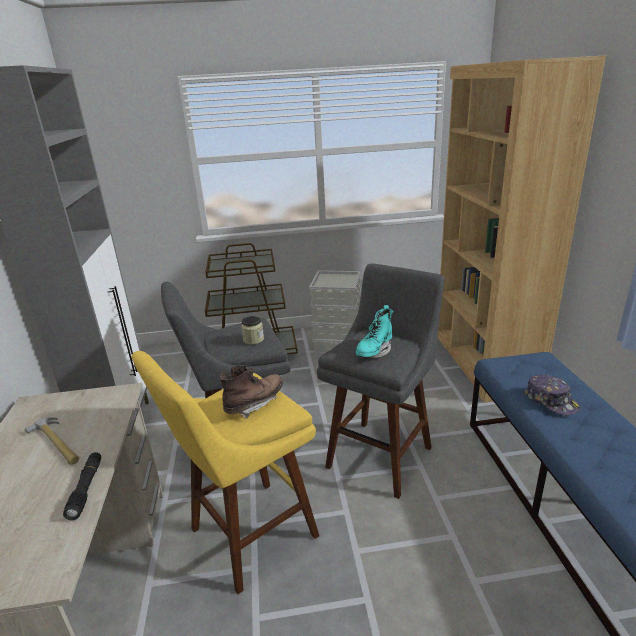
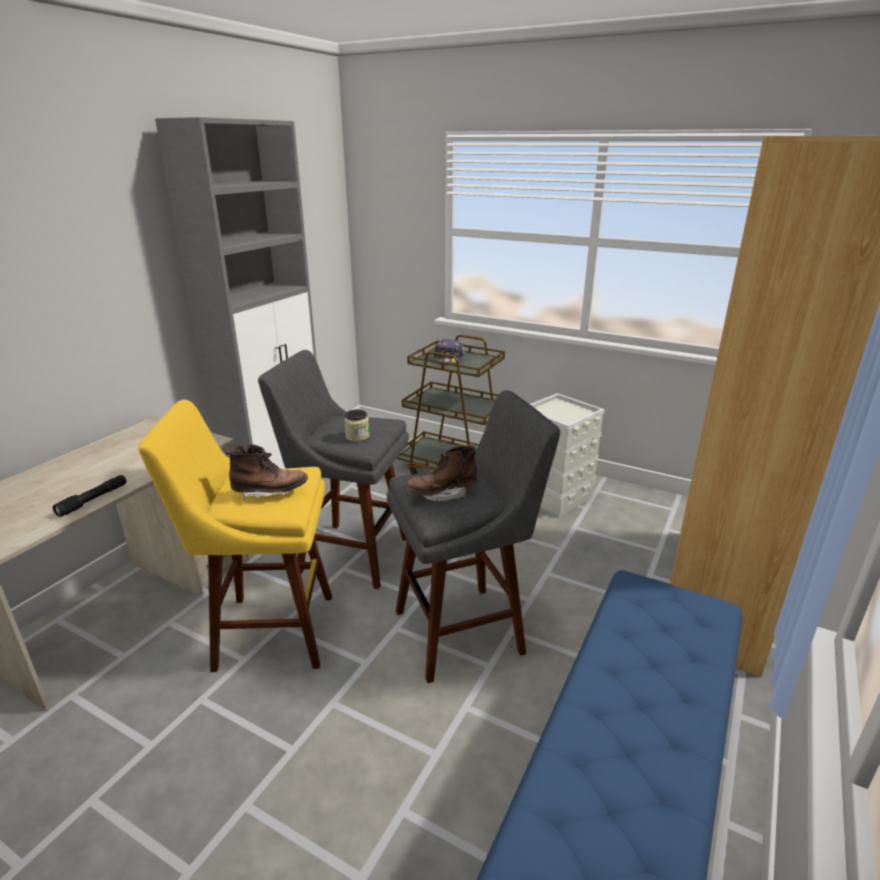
camera: 35 degrees right, 0 degrees up
hammer [25,417,79,465] -> none
turquoise boot [356,305,393,358] -> brown boot [405,443,477,501]
cap [524,374,580,416] -> cap moved to [434,339,464,365]

